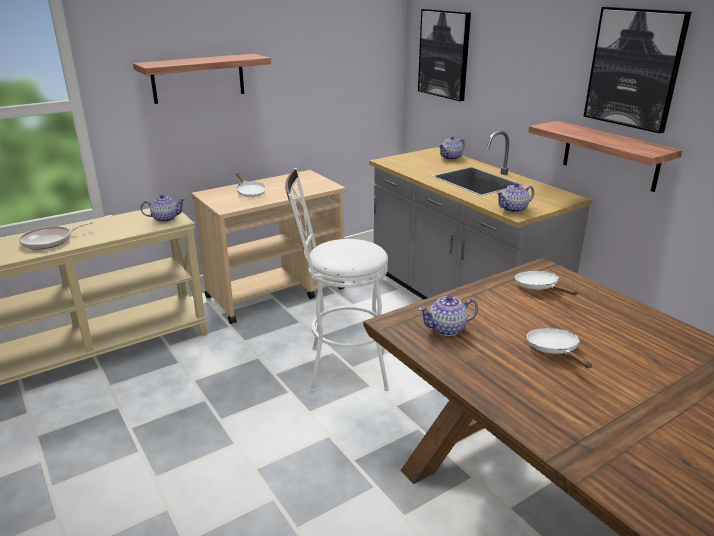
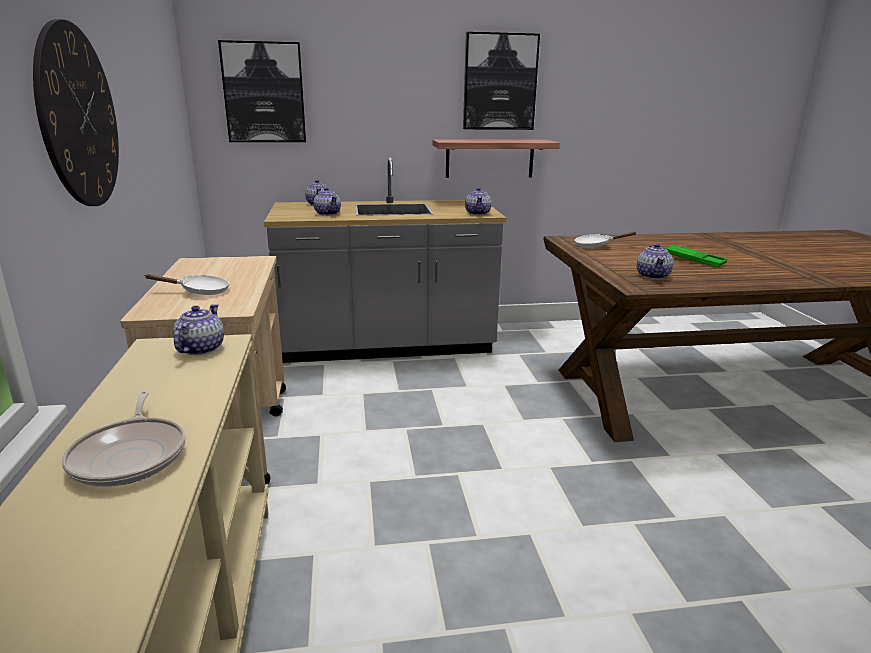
camera: 65 degrees left, 5 degrees down
shelf [133,54,271,104] -> wall clock [33,19,119,206]
white stool [285,168,389,392] -> none
white frying pan [527,328,592,368] -> green tray [664,244,727,267]
none -> teapot [313,187,341,216]

